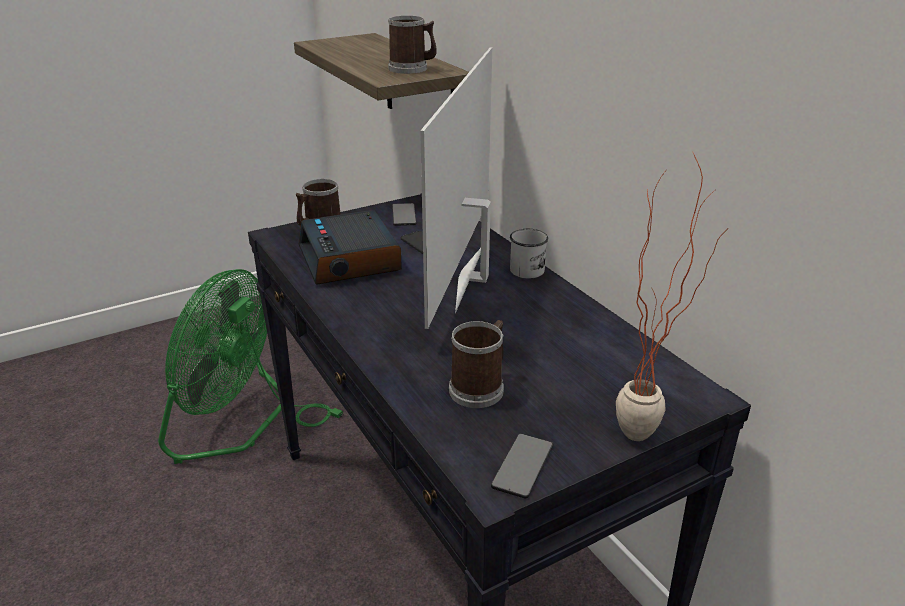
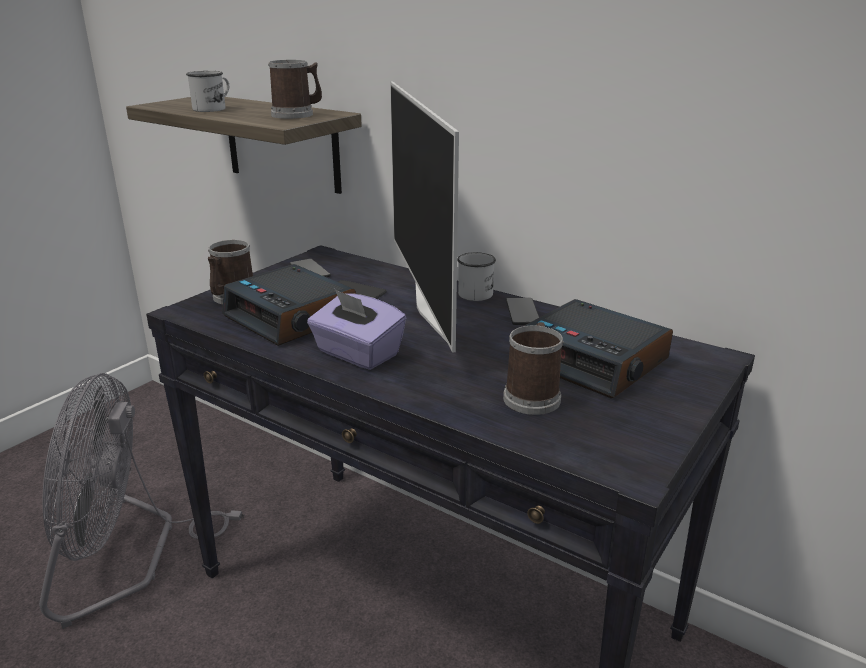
camera: 25 degrees left, 5 degrees down
green fan [158,269,344,464] -> grey fan [39,373,245,629]
phone [491,434,553,499] -> phone moved to [506,298,539,325]
potted plant [616,151,729,441] -> none
none -> white mug [186,71,229,112]
none -> purple tissue box [307,289,406,370]
none -> alarm clock [524,299,673,398]

